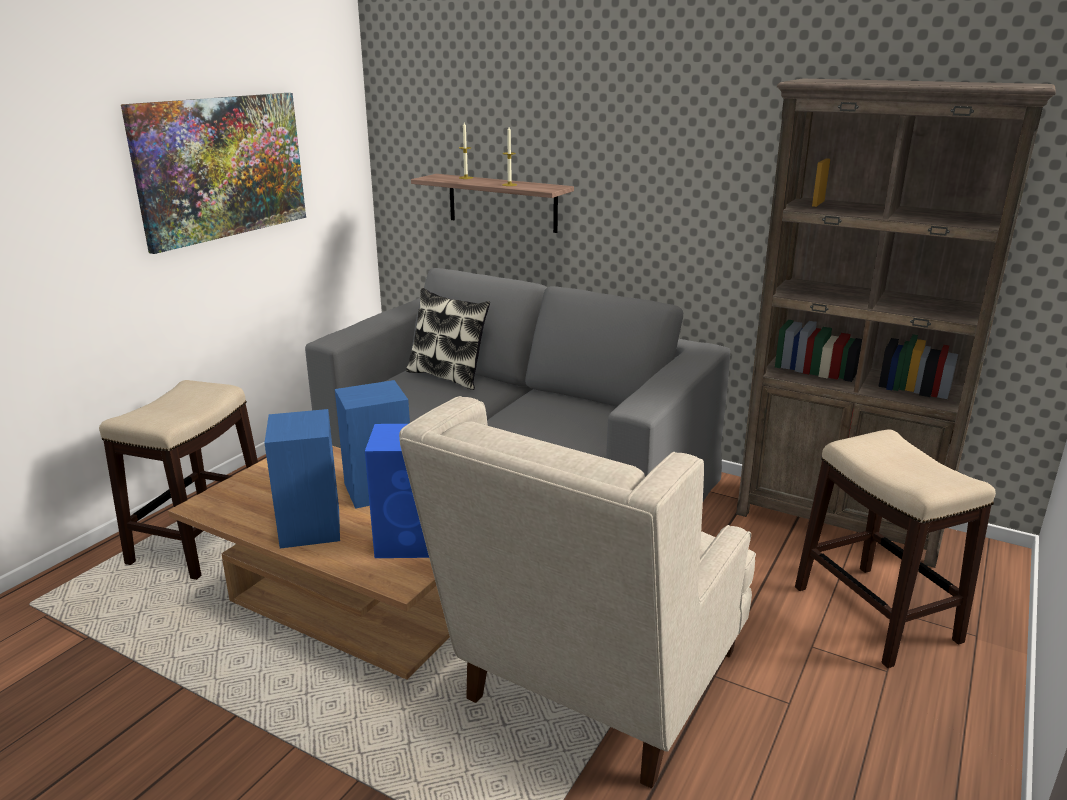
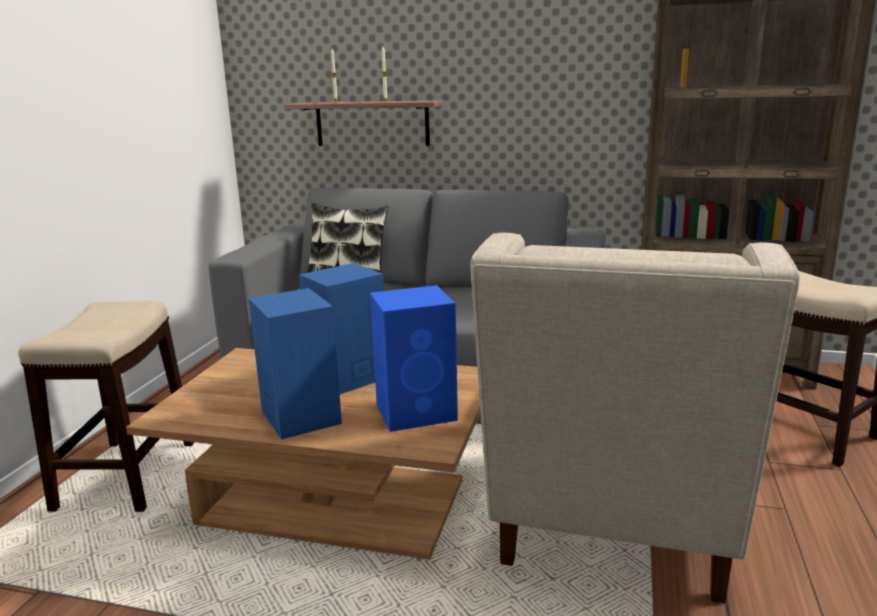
camera: 15 degrees left, 5 degrees down
picture [121,93,306,254] -> none

